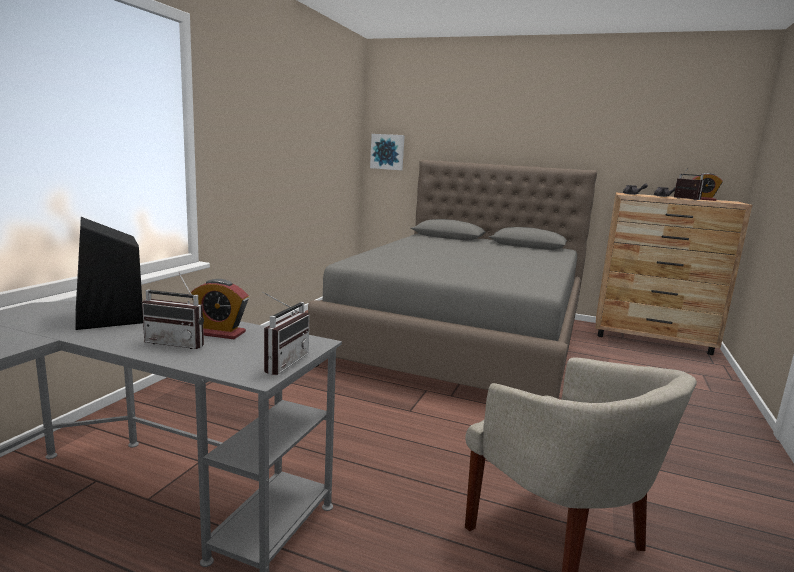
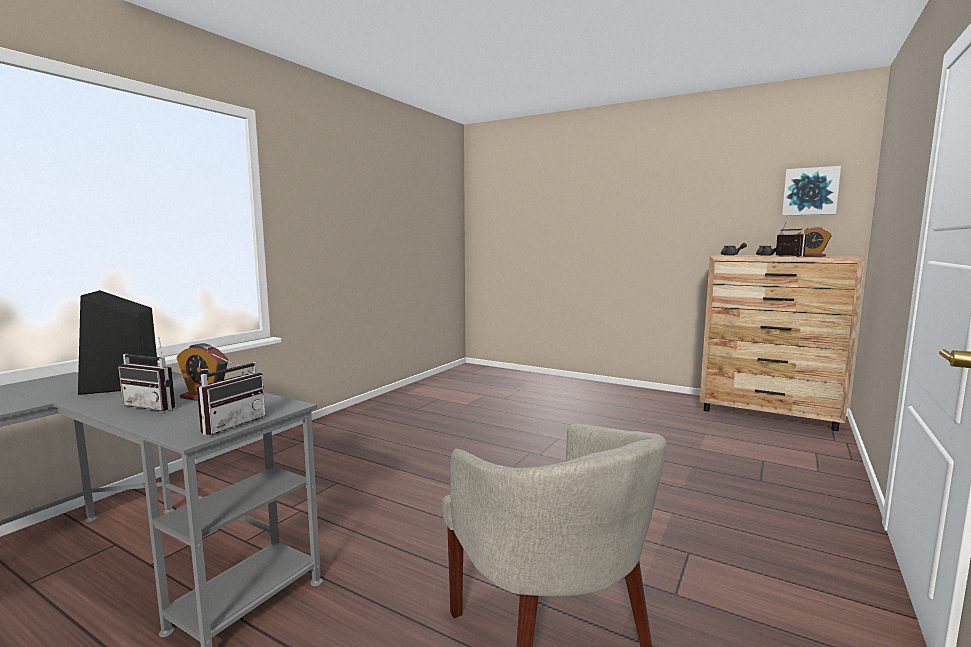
camera: 10 degrees right, 5 degrees down
grey bed [308,160,597,399] -> none
picture [370,134,405,170] -> picture moved to [782,166,841,216]

